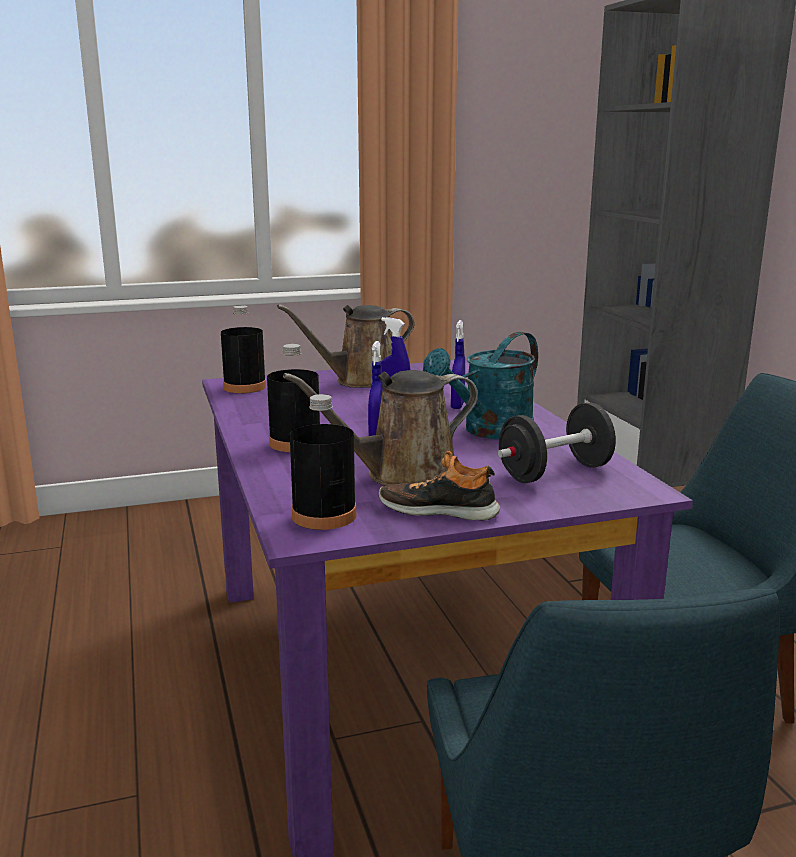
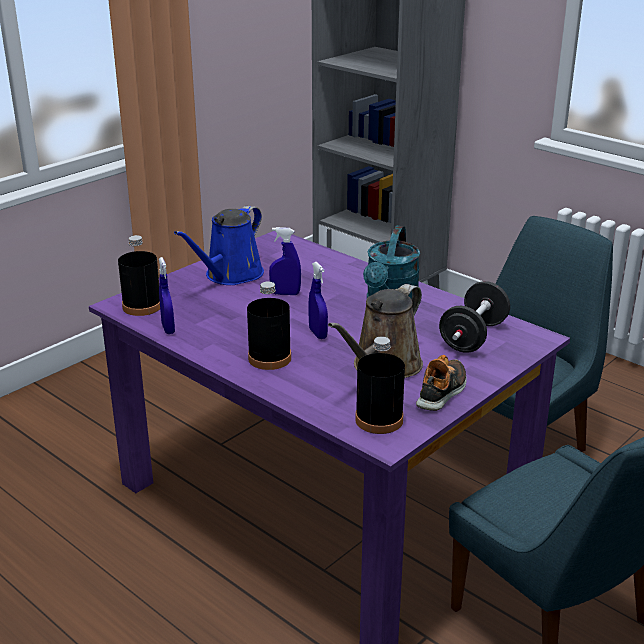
camera: 30 degrees left, 10 degrees up
brown watering can [277,304,414,388] -> blue watering can [174,206,264,285]
shoe [379,451,500,521] -> shoe turned 135 degrees clockwise [416,355,467,411]
blue spray bottle [451,320,465,409] -> blue spray bottle moved to [159,257,175,334]

